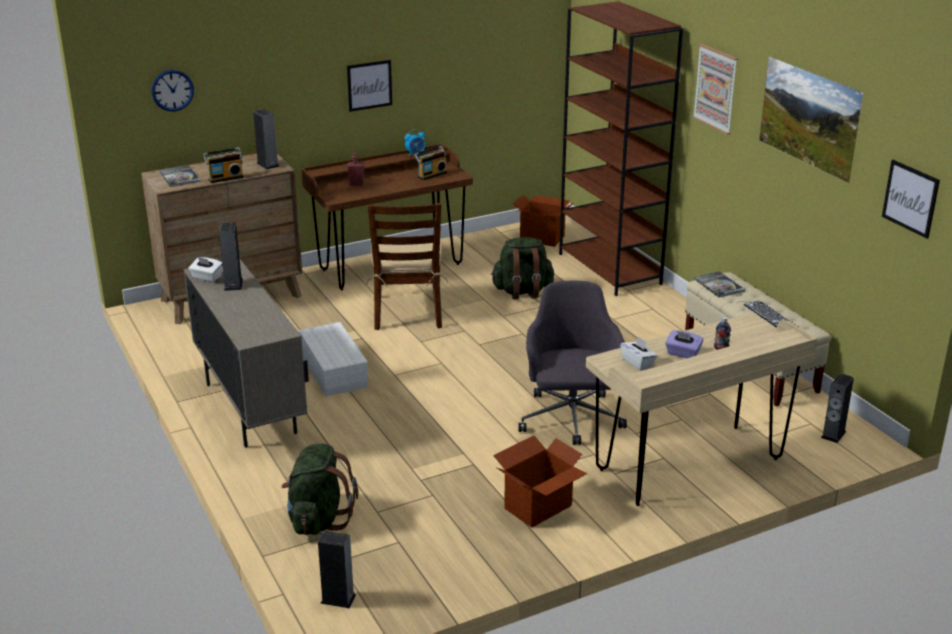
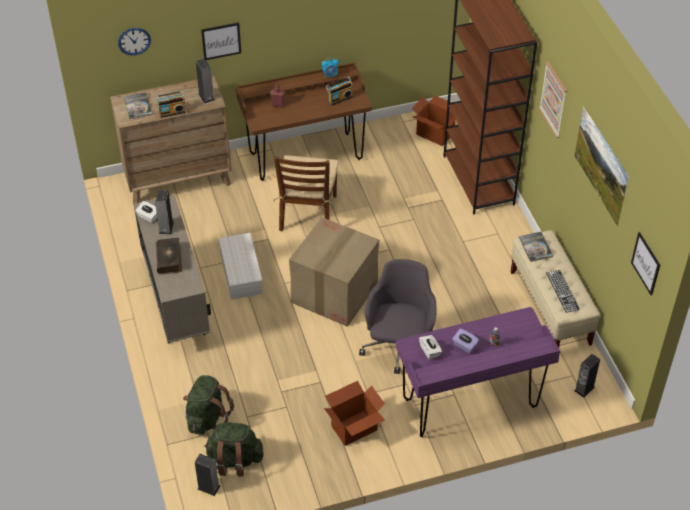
camera: 10 degrees right, 20 degrees up
picture [347,60,392,112] -> picture moved to [201,22,241,60]
green backpack [491,237,554,299] -> green backpack moved to [204,423,264,476]
beige desk [586,313,817,506] -> purple desk [396,307,560,437]
none -> book [156,238,182,274]
none -> cardboard box [289,217,379,327]

